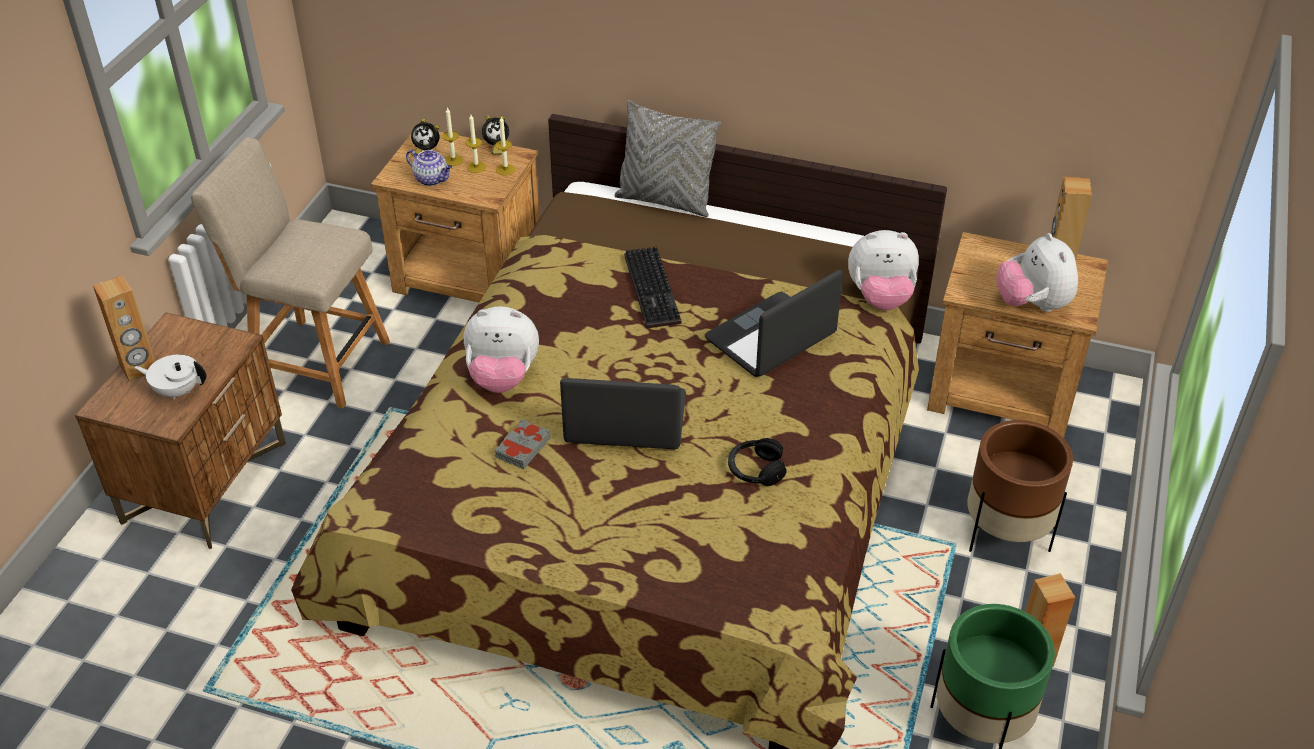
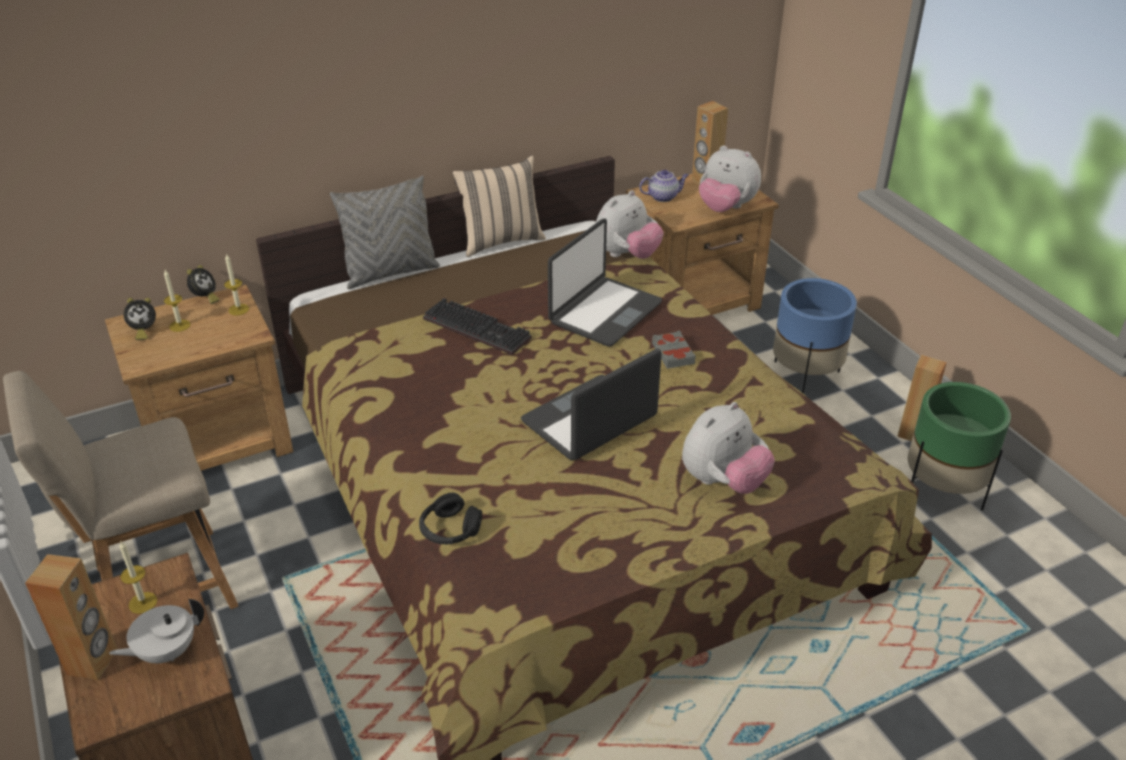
camera: 45 degrees left, 5 degrees down
teapot [406,150,452,186] -> teapot moved to [639,170,689,202]
plush toy [464,306,539,393] -> plush toy moved to [682,402,775,494]
candle [466,115,486,173] -> candle moved to [119,541,157,614]
grey book [494,419,551,469] -> grey book moved to [652,331,696,369]
laptop [705,270,843,377] -> laptop turned 150 degrees counterclockwise [548,219,662,347]
black headphones [728,438,787,486] -> black headphones moved to [419,493,482,544]
brown planter [967,420,1073,552] -> blue planter [773,278,857,394]
none -> beige pillow [452,155,546,257]

